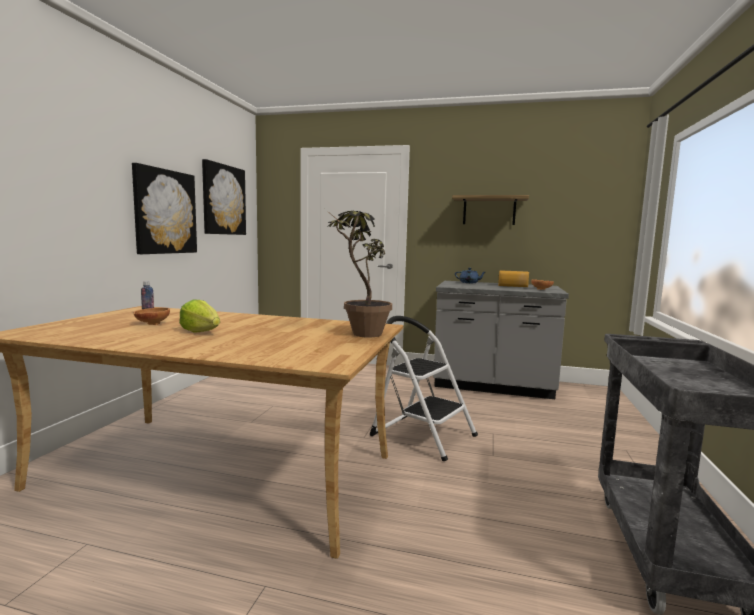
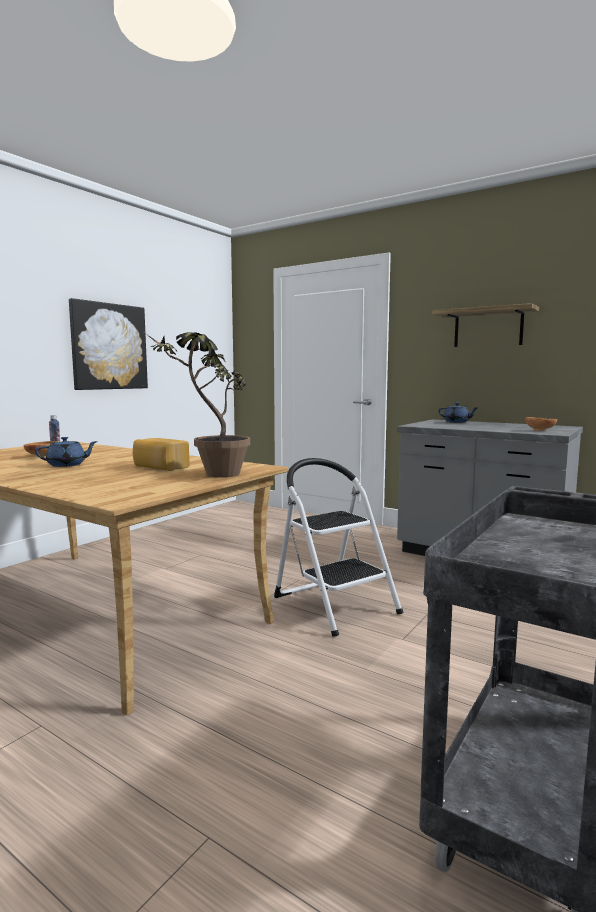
camera: 20 degrees right, 0 degrees up
lettuce [179,299,220,333] -> blue teapot [35,437,98,467]
picture [202,159,246,235] -> none
bread [498,271,529,287] -> bread moved to [133,438,190,471]

